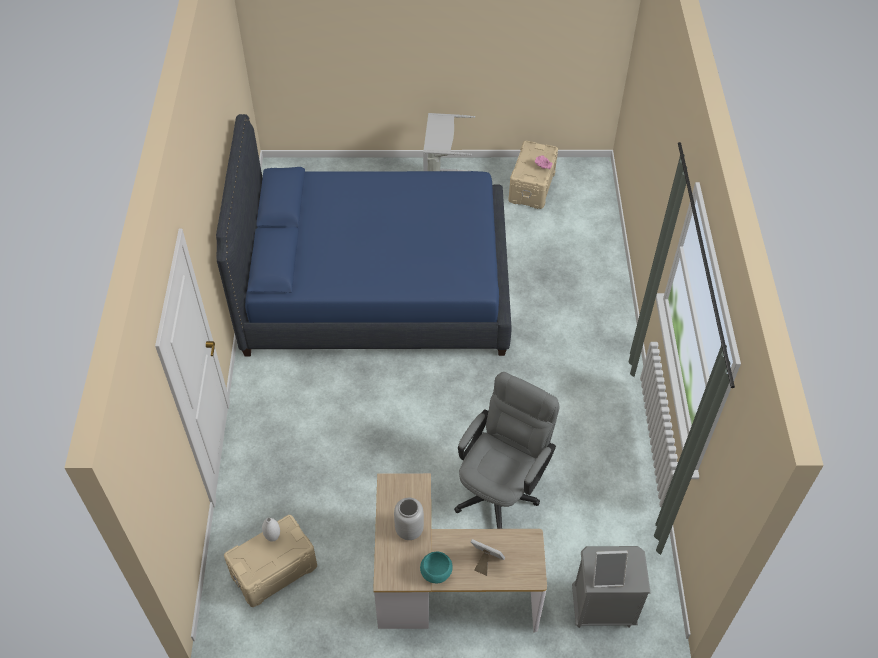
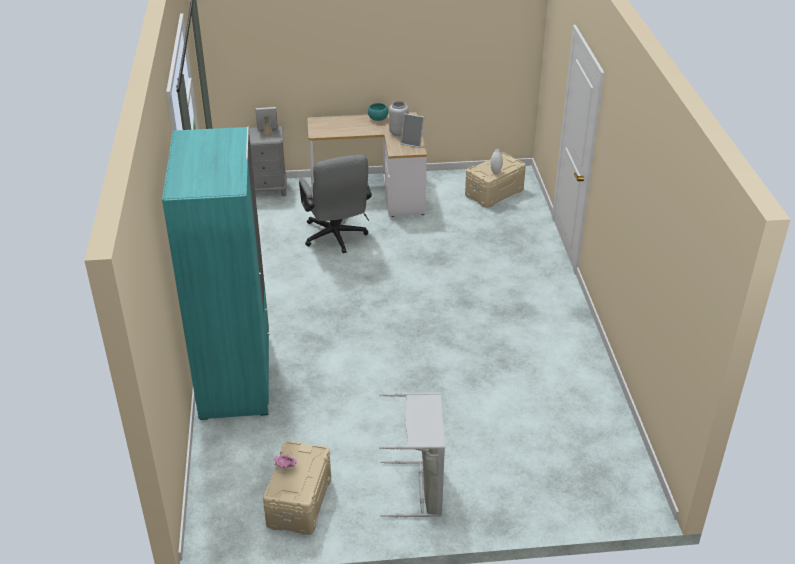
camera: 175 degrees right, 15 degrees down
blue bed [216,114,512,357] -> none
grey office chair [454,372,559,529] -> grey office chair turned 45 degrees counterclockwise [299,155,372,253]
picture frame [471,539,505,576] -> picture frame moved to [400,113,425,148]
none -> turquoise wardrobe [162,126,269,420]

